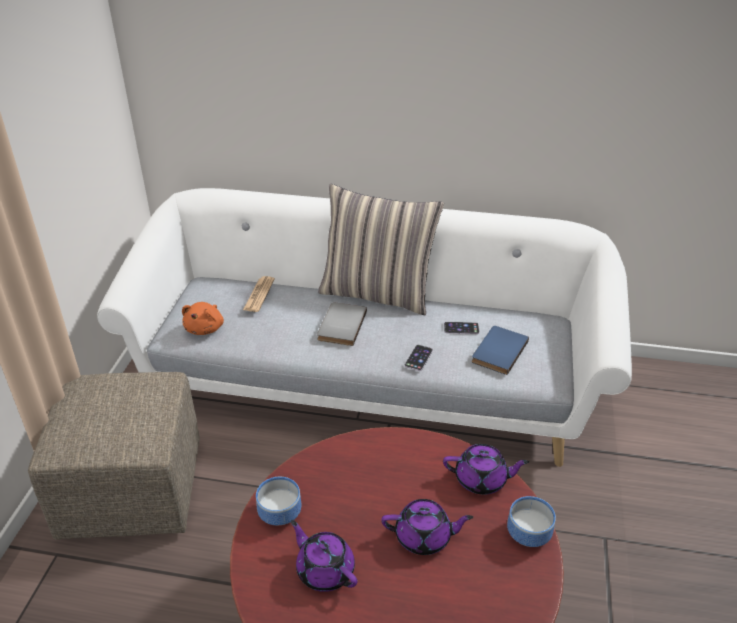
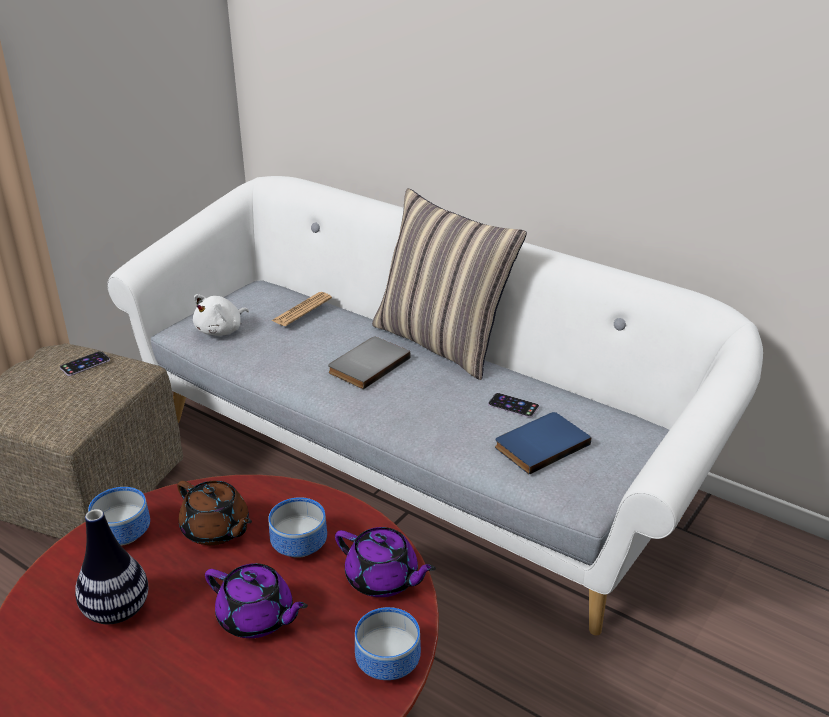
camera: 25 degrees right, 5 degrees down
orange plush toy [182,302,224,335] -> white plush toy [193,294,249,336]
purple teapot [291,520,358,592] -> vase [75,509,149,624]
phone [405,345,433,371] -> phone moved to [60,351,110,376]
none -> brown teapot [177,481,252,545]
none -> bowl [268,497,327,558]

